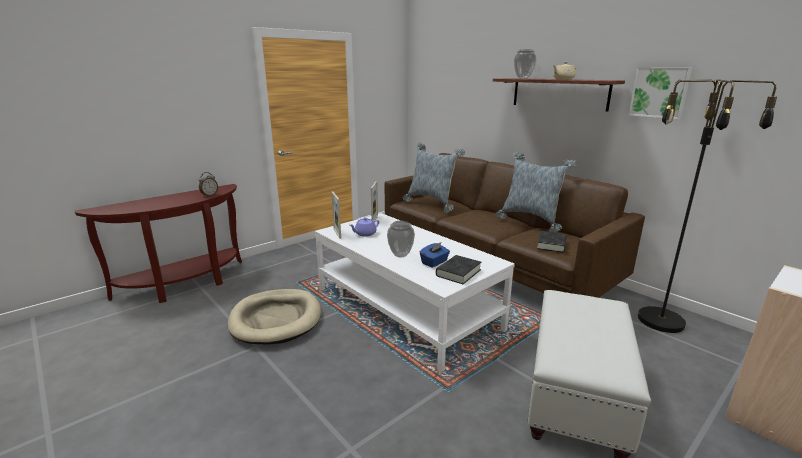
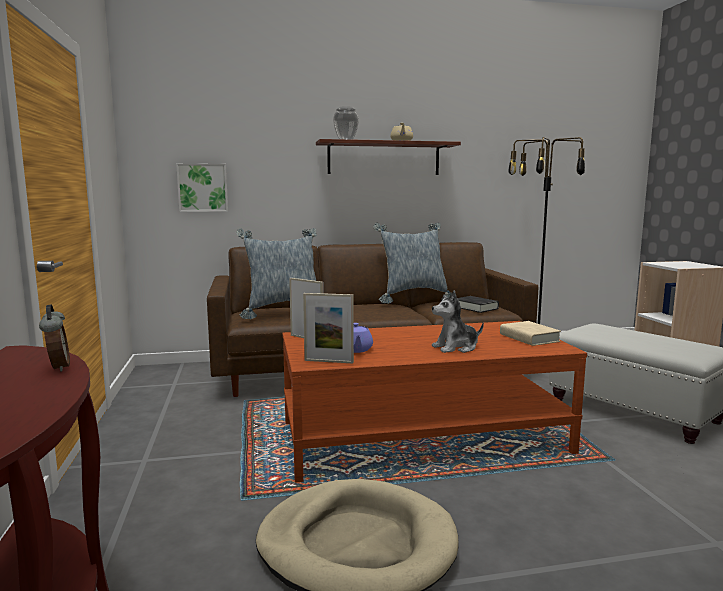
camera: 60 degrees left, 10 degrees down
white coffee table [315,213,515,372] -> brown coffee table [282,321,587,483]
vase [387,221,415,257] -> plush toy [432,291,484,353]
blue tissue box [420,242,450,268] -> none
black book [436,255,481,284] -> beige book [500,321,561,346]
picture [628,67,692,119] -> picture moved to [176,163,228,212]

